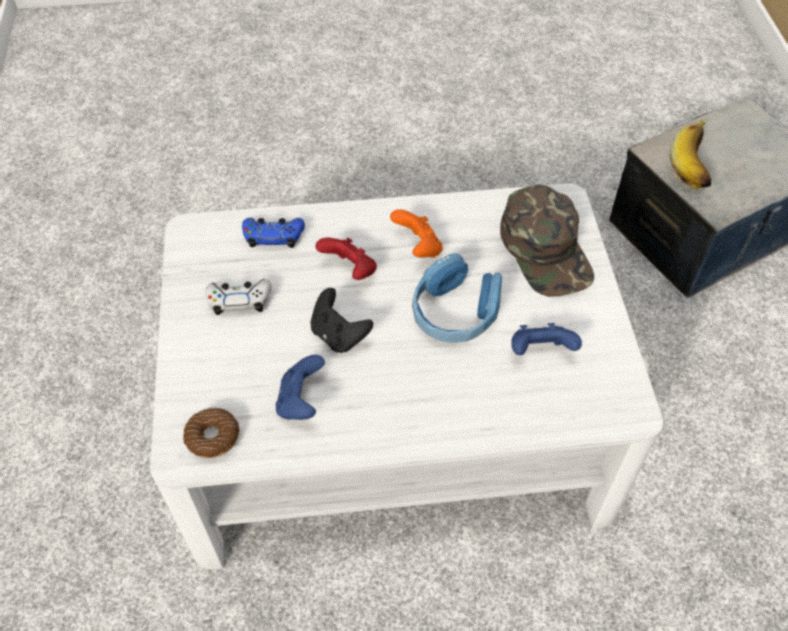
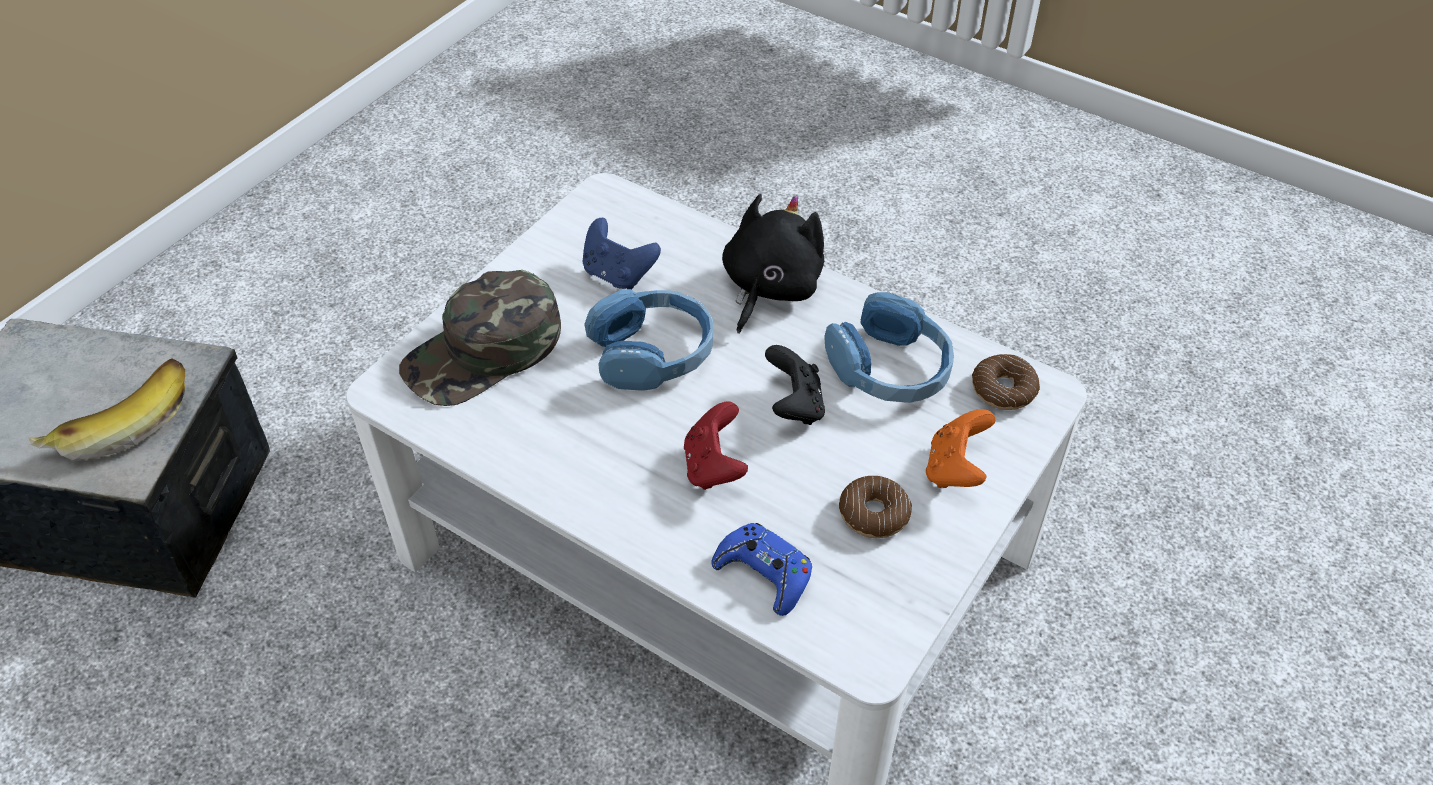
camera: 140 degrees left, 5 degrees down
white game controller [205,279,272,315] -> donut [839,475,912,538]
blue game controller [276,355,325,420] -> blue headphones [824,292,954,403]
orange game controller [390,209,443,258] -> orange game controller moved to [926,409,996,488]
green cap [500,185,594,297] -> green cap turned 150 degrees counterclockwise [399,270,561,406]
none -> black plush toy [722,194,824,334]

